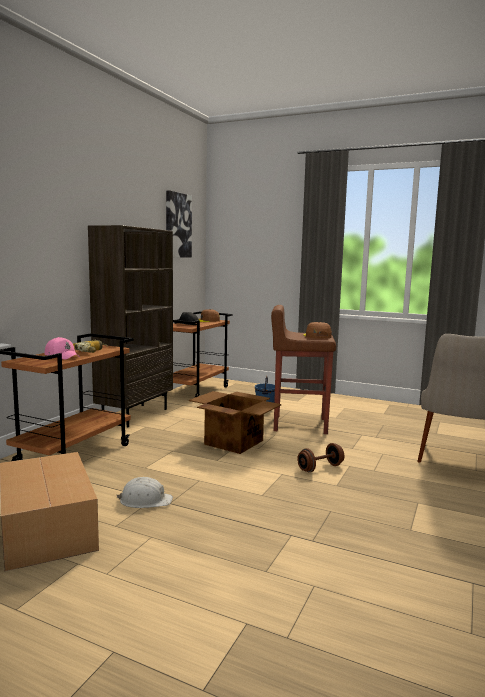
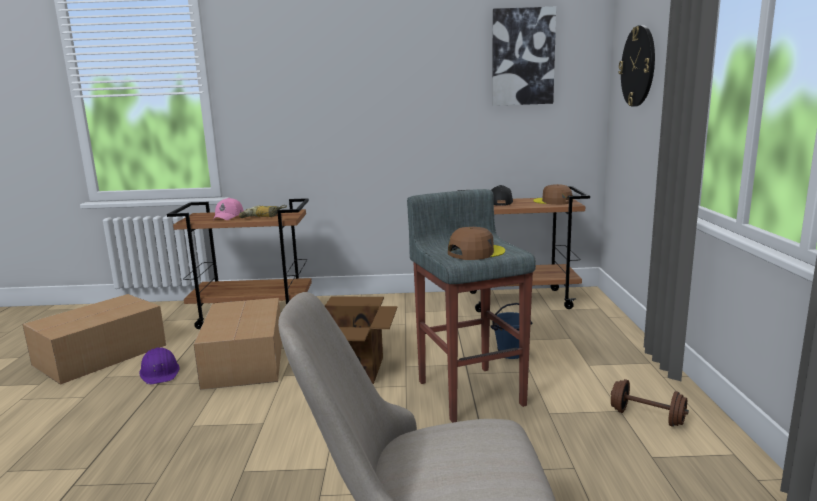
camera: 65 degrees right, 5 degrees up
brown bookcase [88,225,173,427] -> none
white hard hat [117,477,173,508] -> purple hard hat [139,347,180,384]
brown stool [271,305,336,434] -> grey stool [407,189,536,423]
brown dumbbell [297,443,344,472] -> brown dumbbell moved to [611,379,689,427]
none -> cardboard box [194,298,282,390]
none -> wall clock [618,25,655,107]

